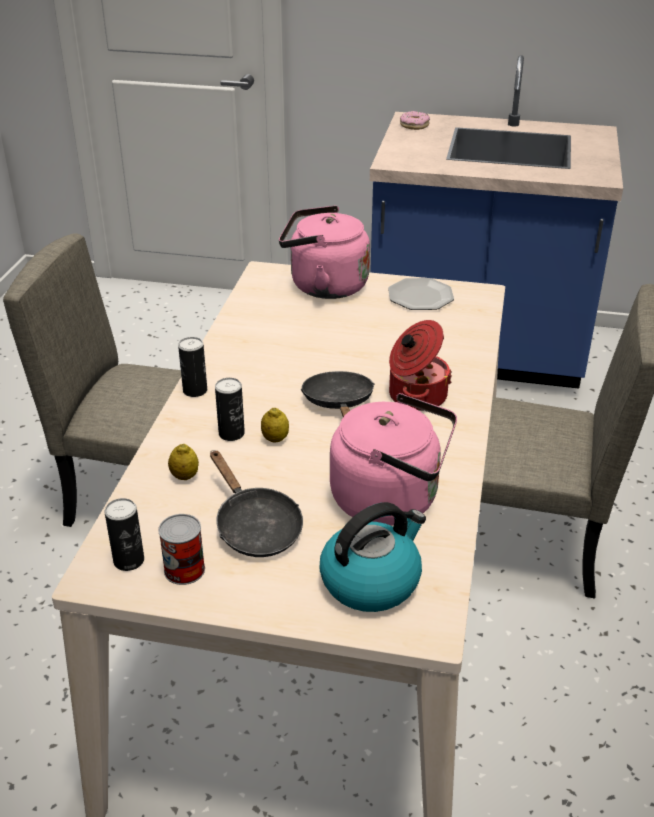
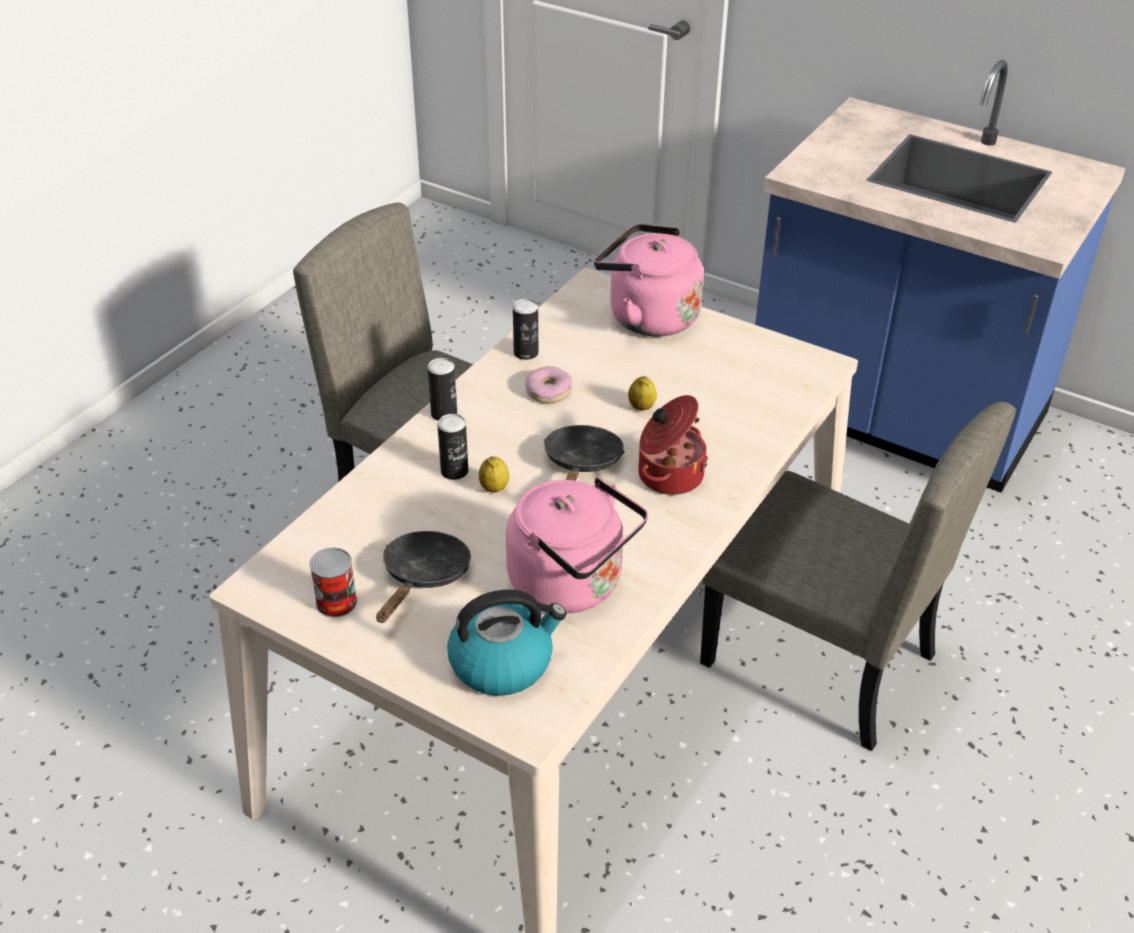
camera: 20 degrees right, 5 degrees up
can [105,498,144,571] -> can moved to [513,299,538,360]
lemon [168,444,199,480] -> lemon moved to [628,376,657,411]
black frying pan [210,450,303,557] -> black frying pan turned 150 degrees counterclockwise [376,531,471,623]
plate [388,278,454,310] -> none
donut [400,111,430,130] -> donut moved to [525,366,572,404]

